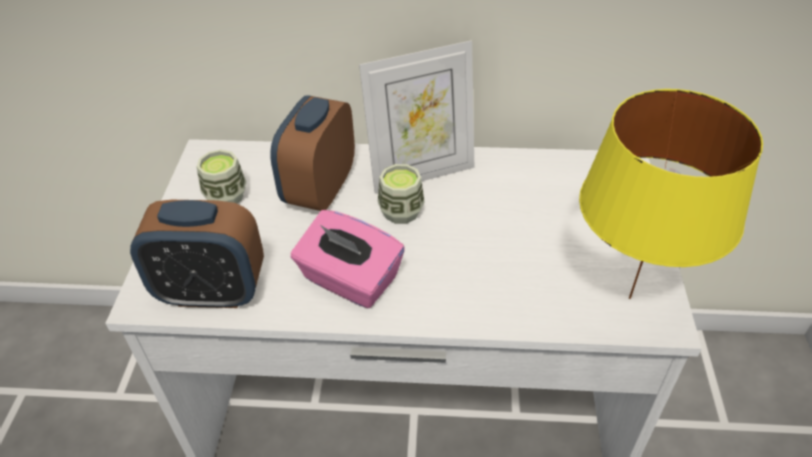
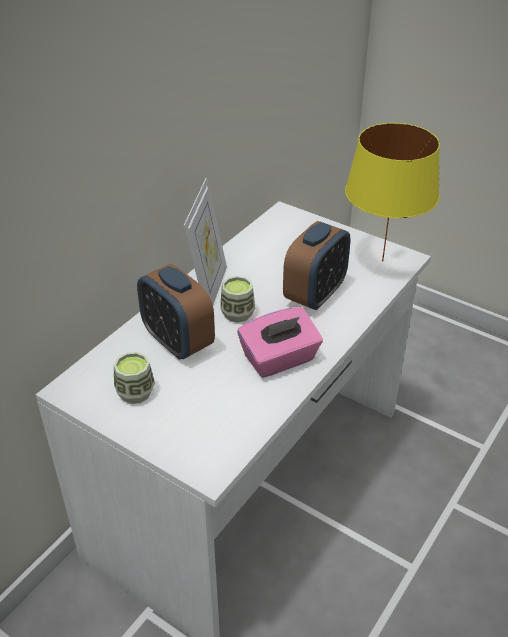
camera: 60 degrees left, 5 degrees down
alarm clock [130,200,264,308] -> alarm clock moved to [283,221,351,310]

